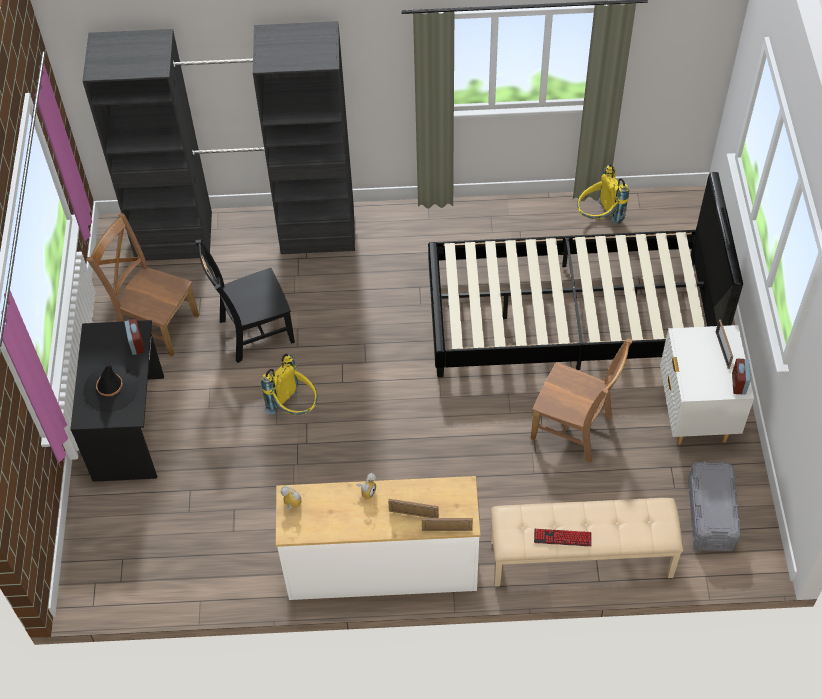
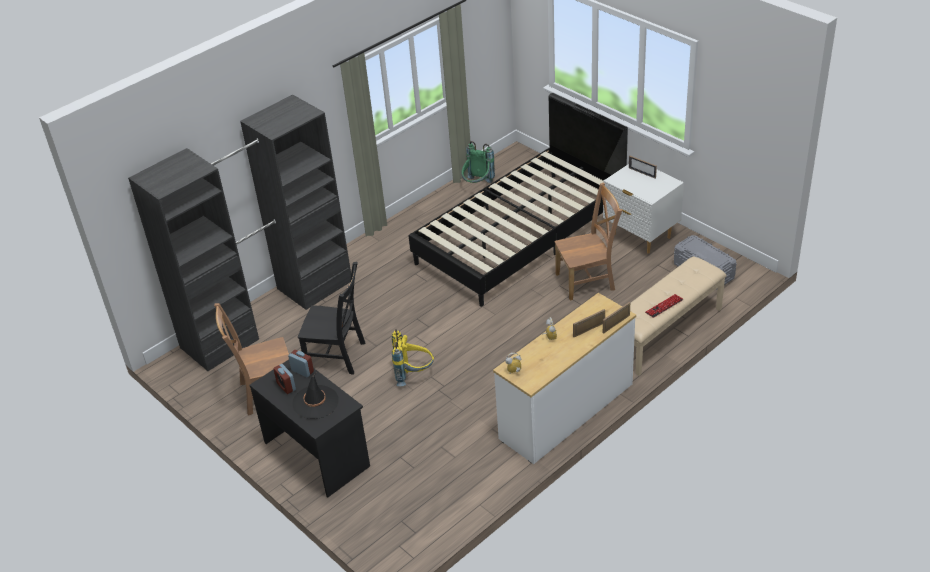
camera: 40 degrees left, 15 degrees down
black chair [195,240,295,363] -> black chair turned 105 degrees counterclockwise [298,262,365,375]
yellow backpack [577,164,629,225] -> green backpack [461,141,495,183]
alarm clock [732,359,751,395] -> alarm clock moved to [273,364,296,394]

